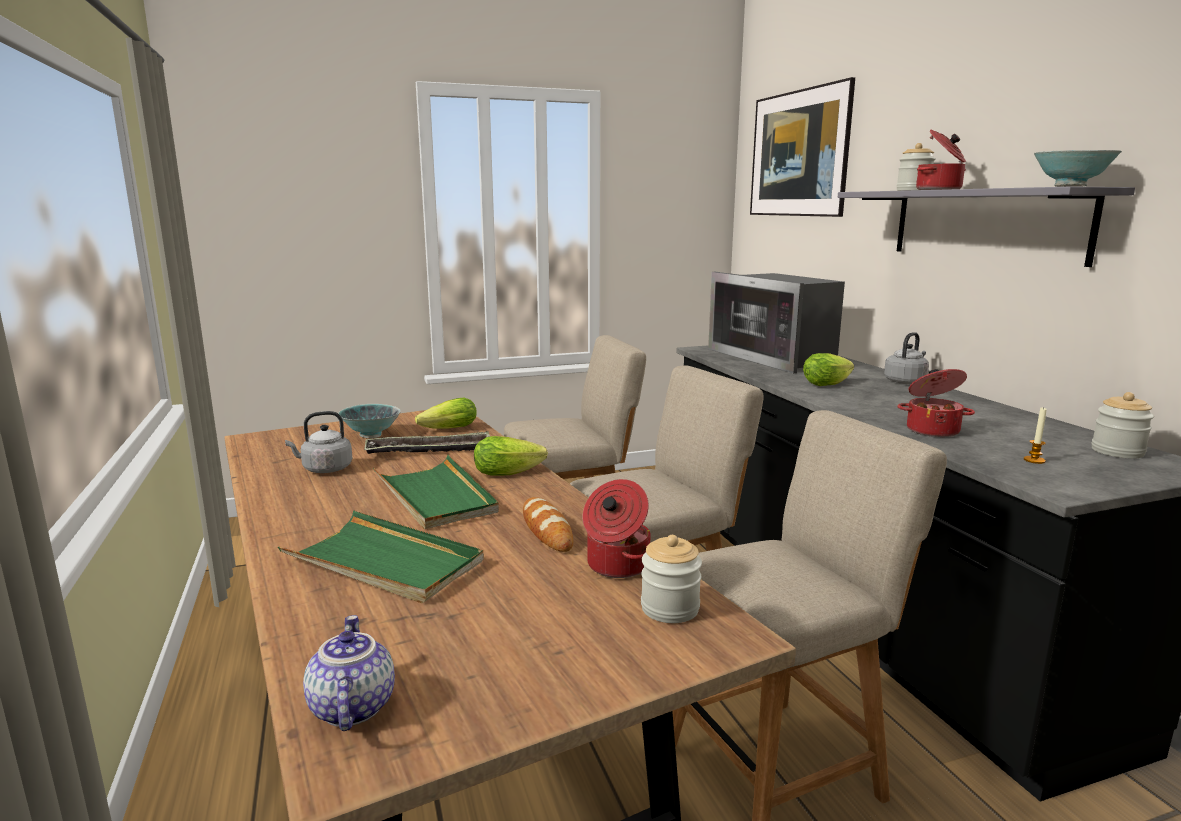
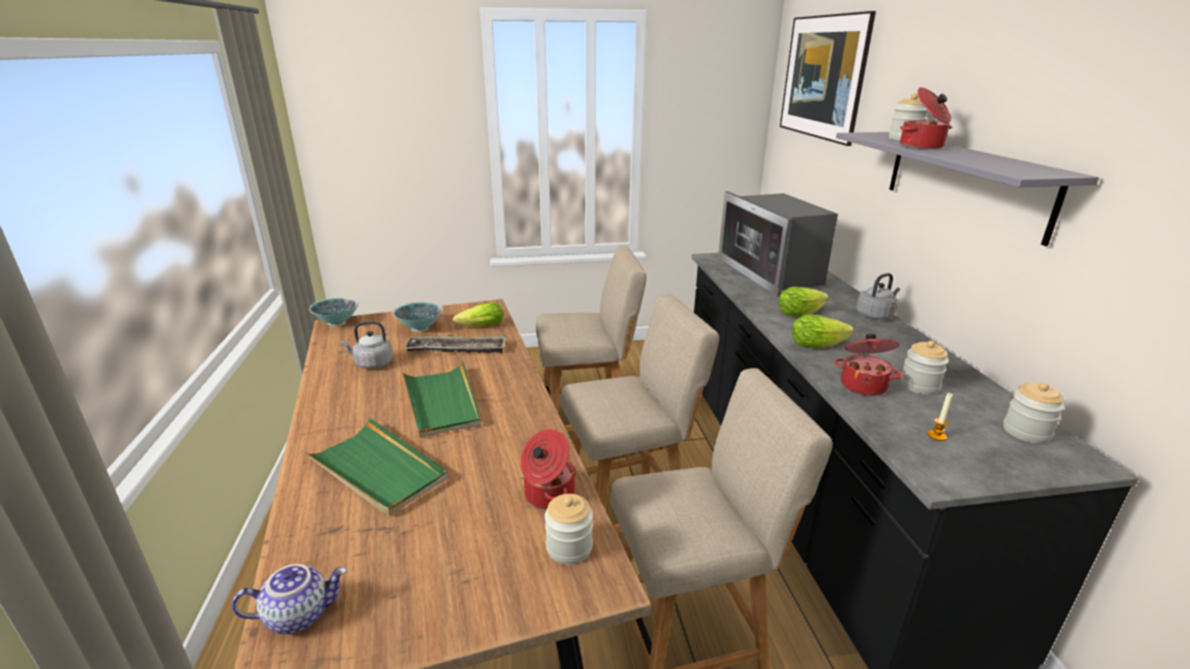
camera: 10 degrees right, 10 degrees up
teapot [303,615,395,731] -> teapot turned 75 degrees clockwise [232,564,347,634]
lettuce [474,436,548,476] -> lettuce moved to [792,314,854,348]
bread [523,497,573,552] -> none
bowl [1034,150,1122,187] -> bowl moved to [309,298,359,326]
none -> jar [900,341,949,395]

